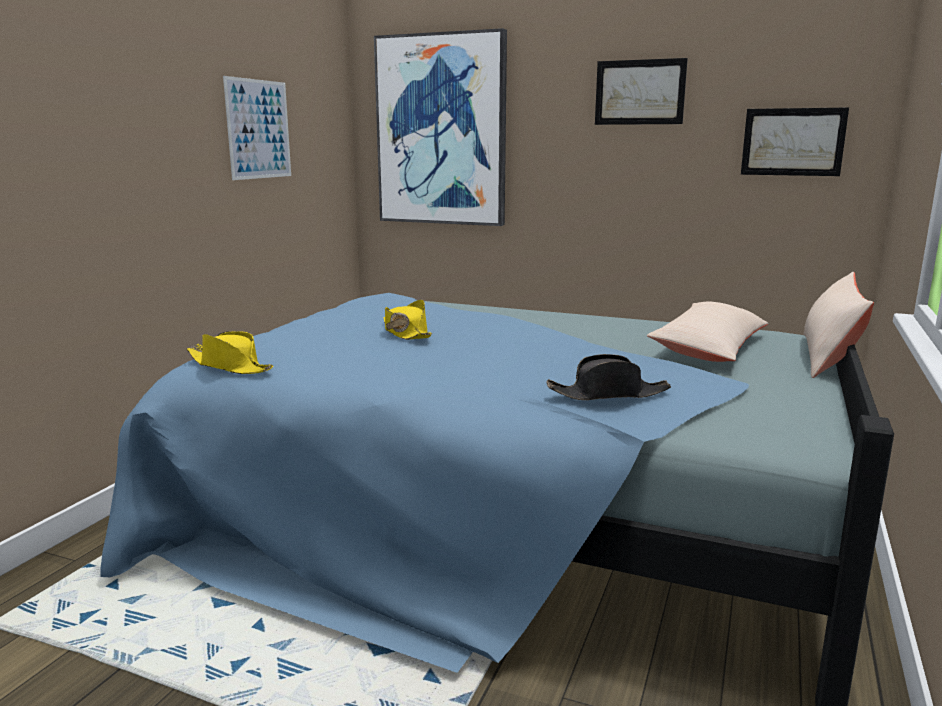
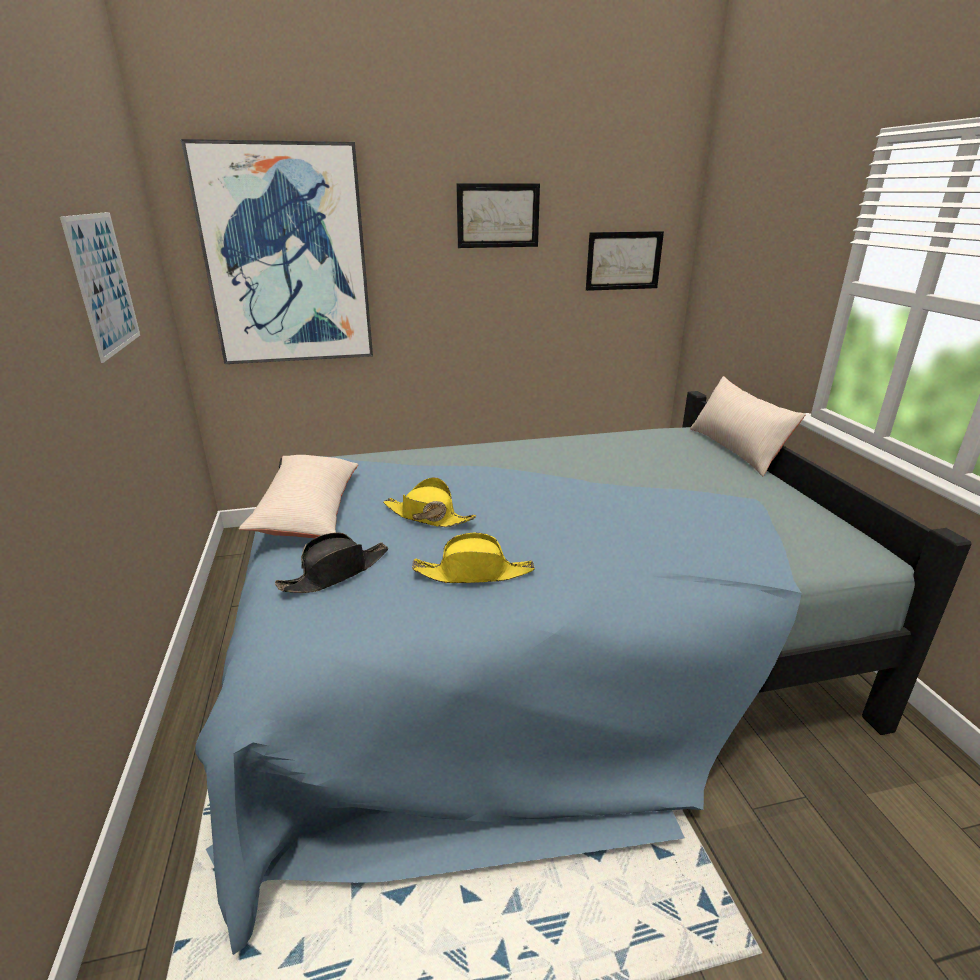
camera: 35 degrees left, 10 degrees up
yellow hat [187,331,273,374] -> yellow hat moved to [412,532,535,583]
black hat [546,354,671,400] -> black hat moved to [275,533,388,593]
beige pillow [647,302,768,362] -> beige pillow moved to [239,455,358,538]

